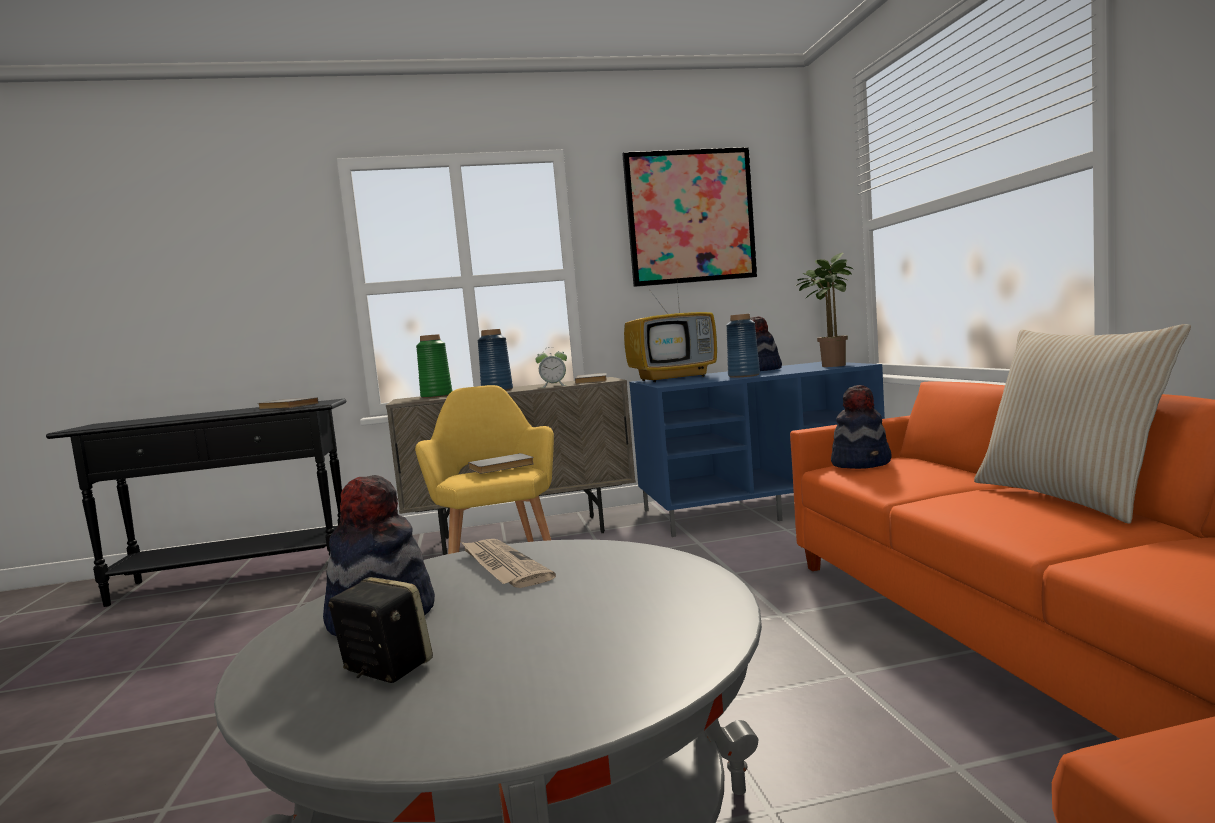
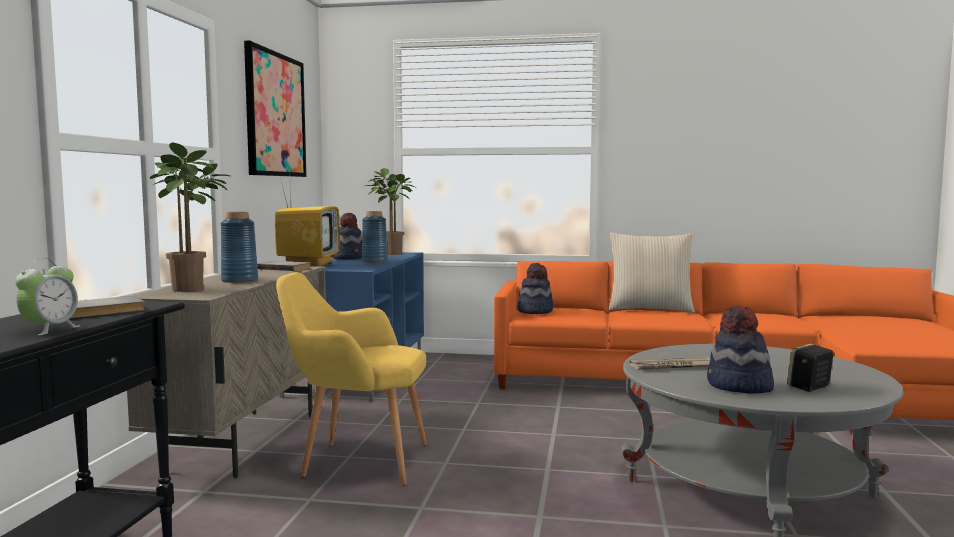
camera: 70 degrees left, 0 degrees up
green vase [416,334,452,398] -> potted plant [150,142,230,292]
grey book [468,453,534,474] -> none
alarm clock [535,347,567,388] -> alarm clock moved to [15,258,80,336]

